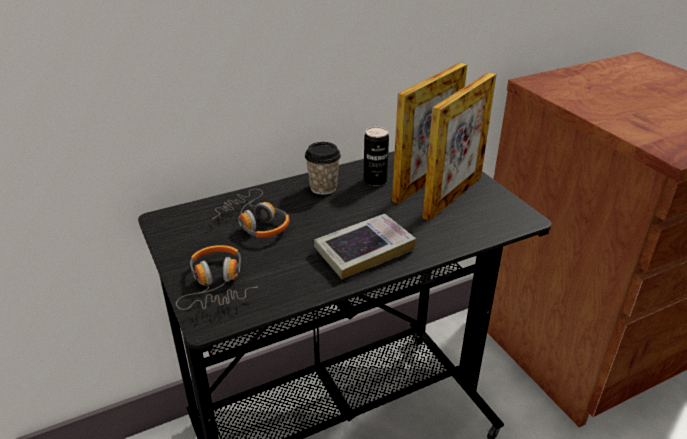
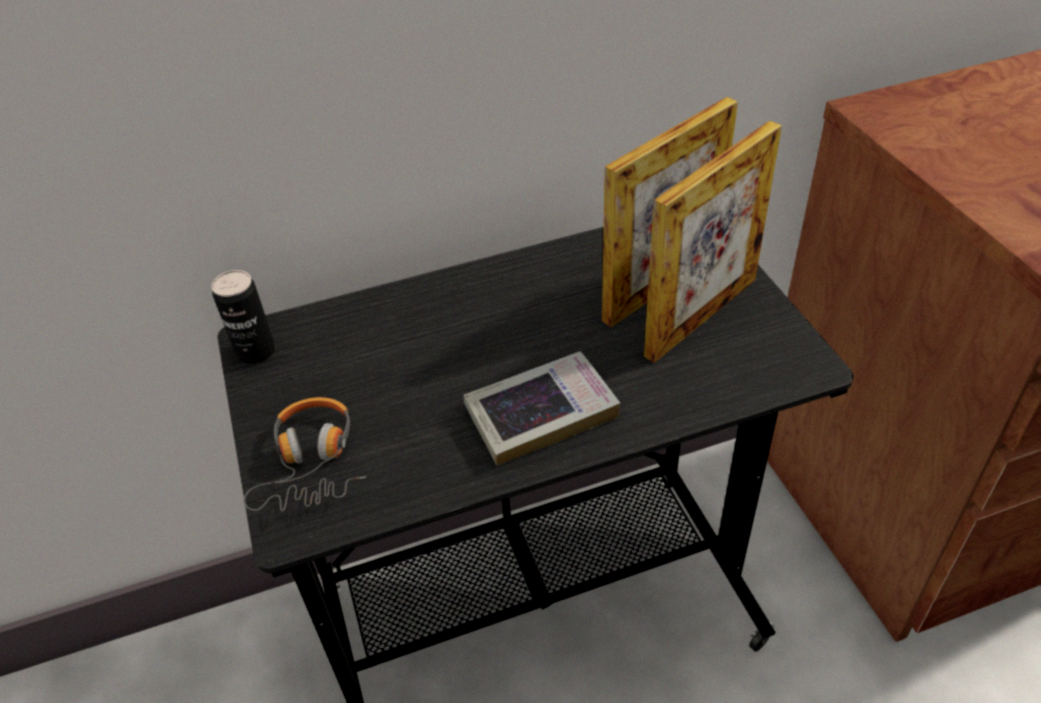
camera: 10 degrees right, 10 degrees up
headphones [212,189,290,238] -> none
cup [305,142,341,195] -> none
can [363,126,389,186] -> can moved to [211,270,276,364]

